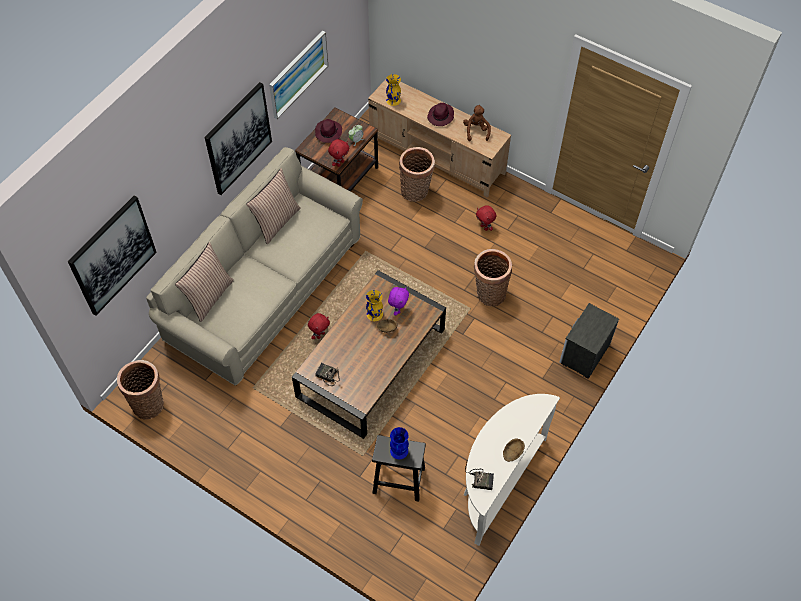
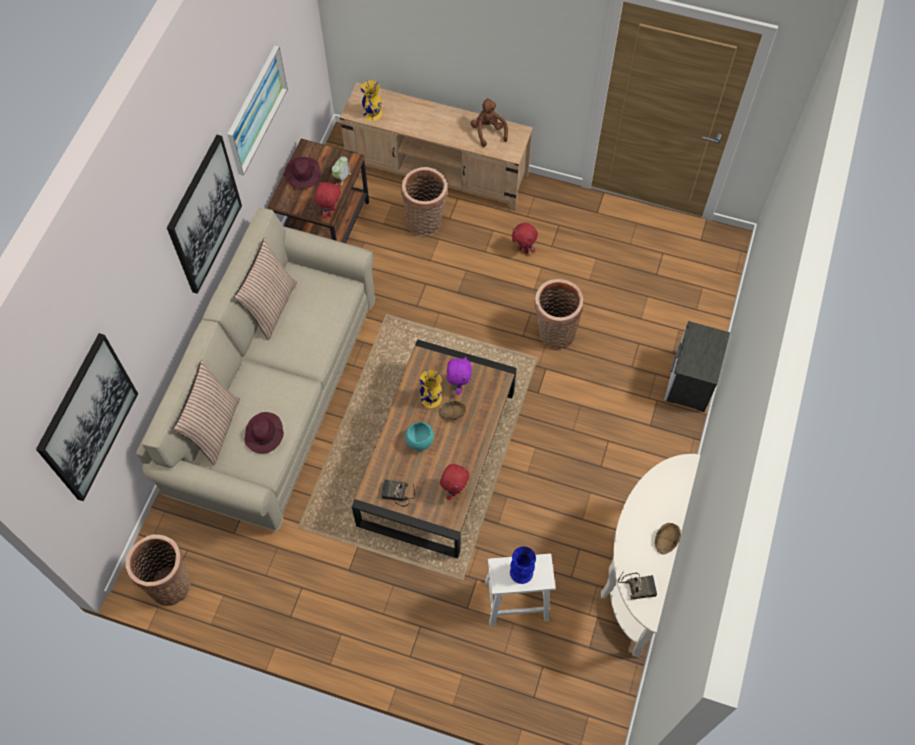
camera: 15 degrees left, 5 degrees up
red plush toy [308,313,330,340] -> red plush toy moved to [440,464,470,500]
black stool [372,435,426,502] -> white stool [485,554,555,626]
purple hat [427,103,454,126] -> purple hat moved to [245,412,284,454]
none -> turquoise bowl [405,422,434,451]

